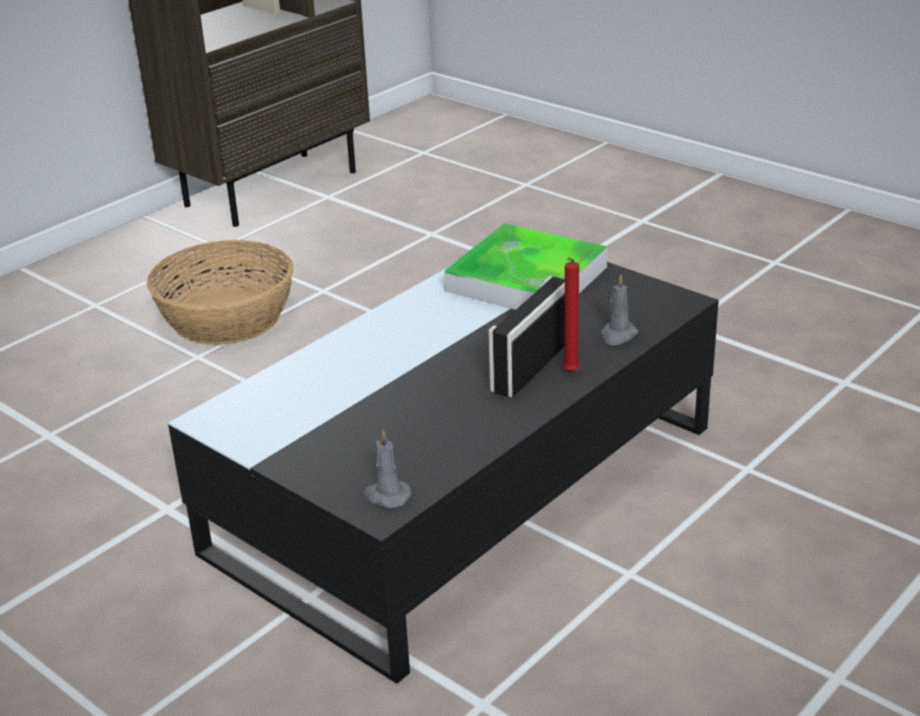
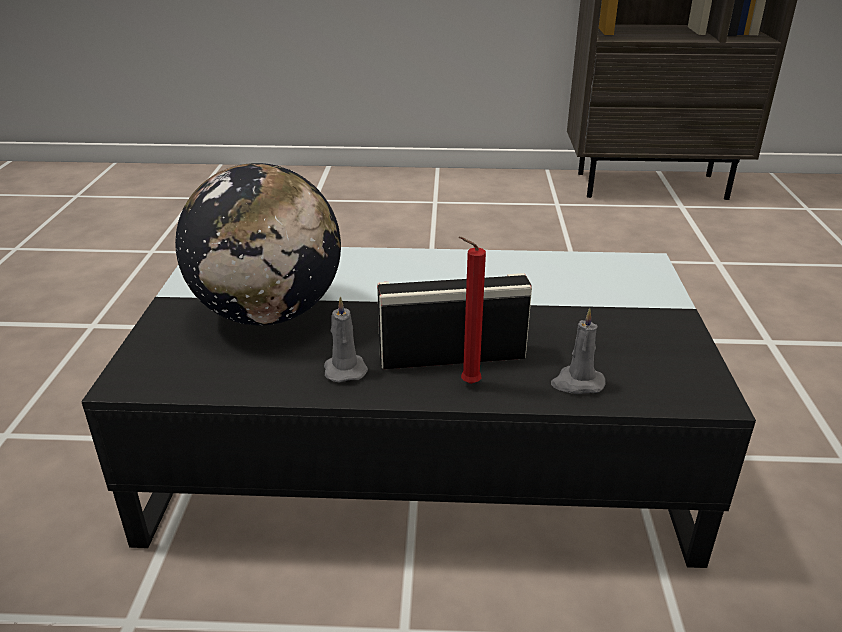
camera: 50 degrees right, 0 degrees up
basket [147,240,294,345] -> none
grey candle [364,430,412,508] -> grey candle moved to [324,296,368,383]
tray [444,223,607,310] -> none
none -> globe [175,163,341,325]

